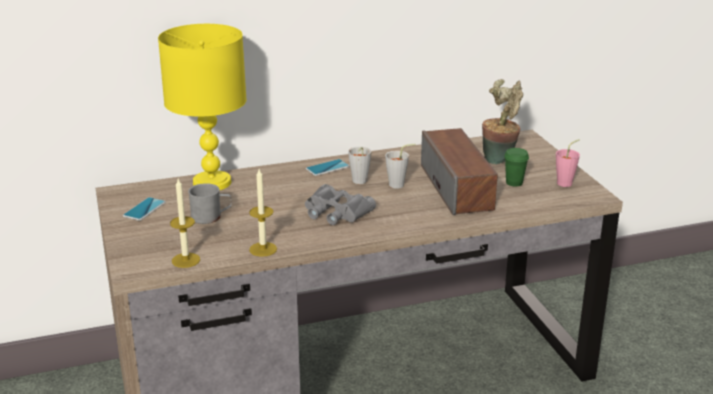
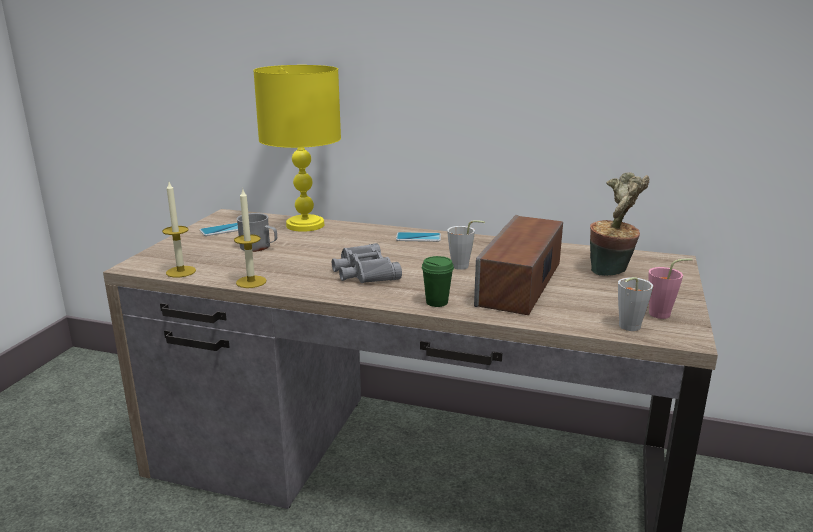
camera: 35 degrees right, 5 degrees down
grey cup [348,146,372,184] -> grey cup moved to [618,277,653,331]
green cup [504,148,529,186] -> green cup moved to [421,256,454,307]

